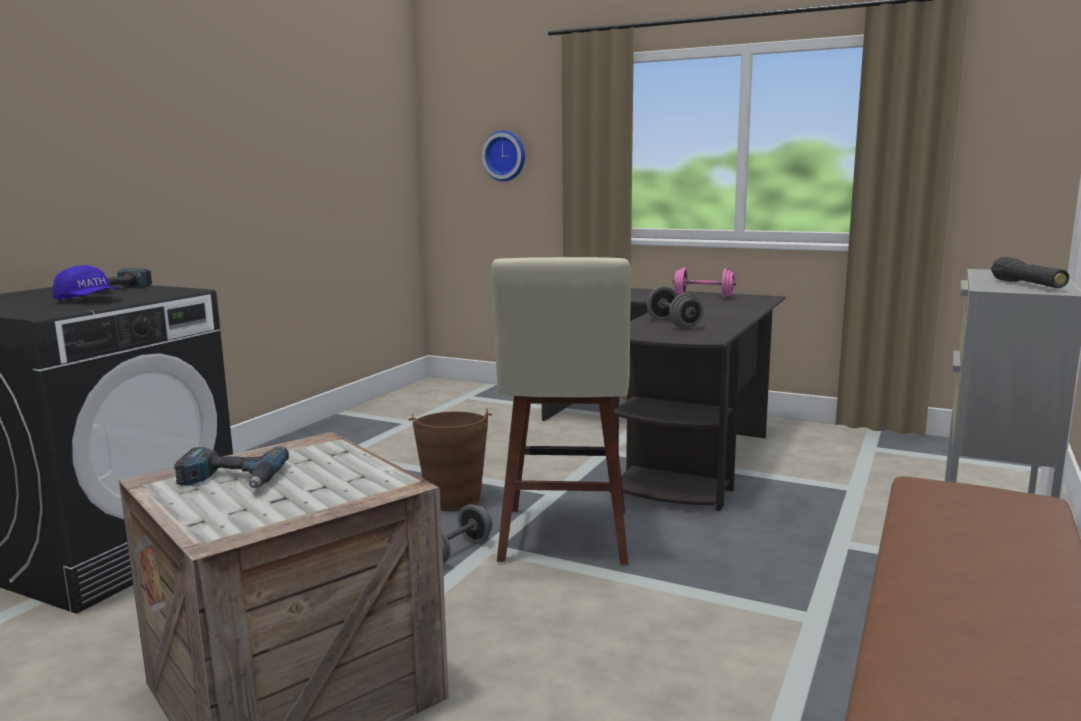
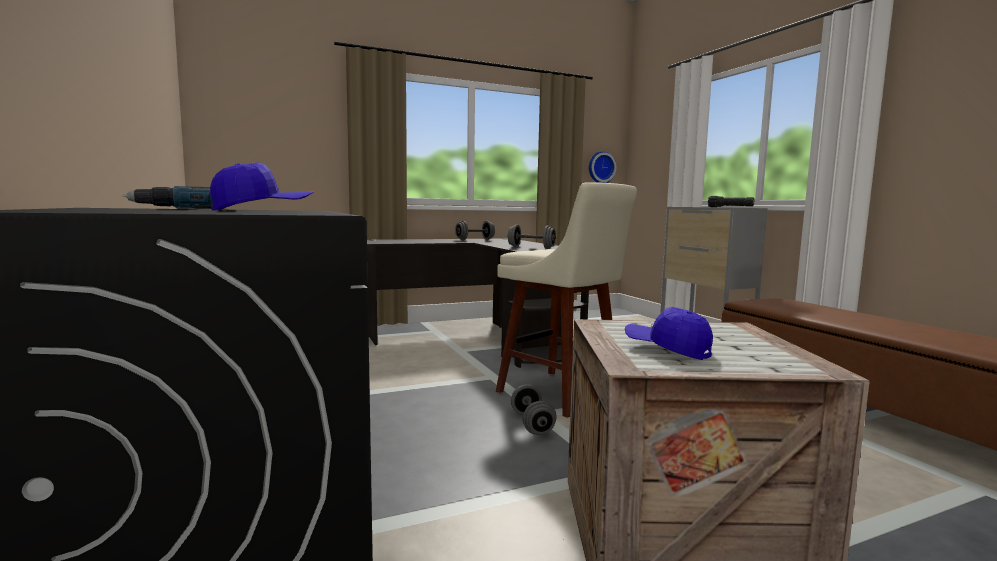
camera: 50 degrees left, 5 degrees down
power drill [174,447,289,488] -> blue cap [625,307,713,360]
brown bucket [409,408,492,511] -> none
wall clock [482,131,525,181] -> wall clock moved to [589,151,616,183]
pink dumbbell [673,267,736,298] -> grey dumbbell [455,221,495,240]

